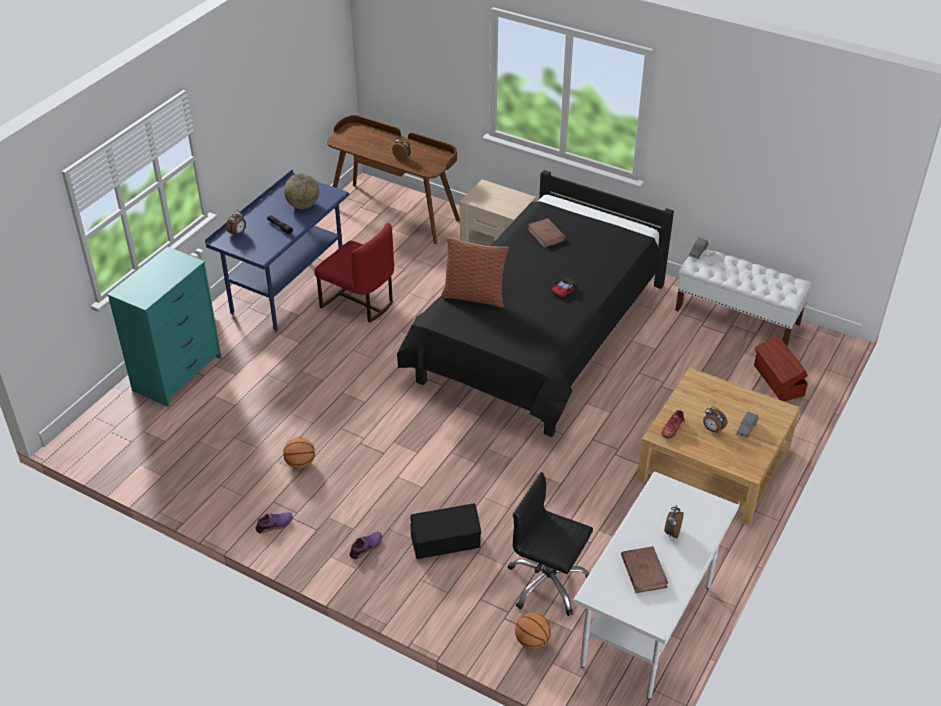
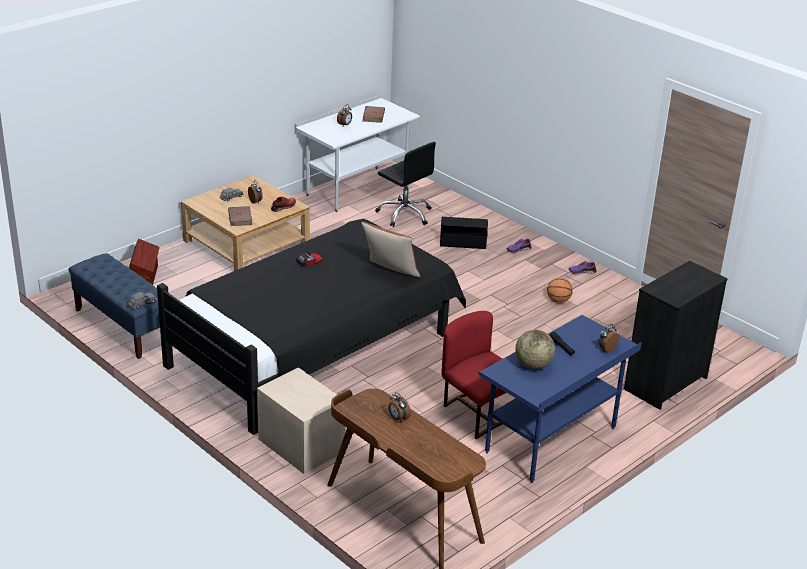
camera: 165 degrees left, 10 degrees down
turquoise dresser [107,247,222,407] -> black dresser [624,261,728,410]
basketball [515,613,551,650] -> none
brown book [528,218,566,248] -> brown book moved to [228,206,252,226]
white bench [675,249,812,346] -> blue bench [68,253,173,359]

